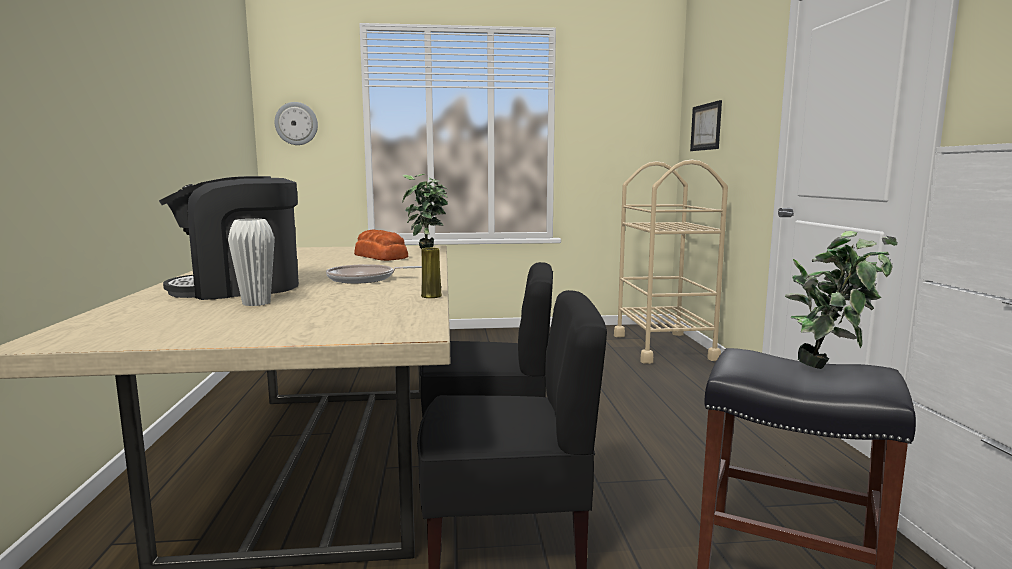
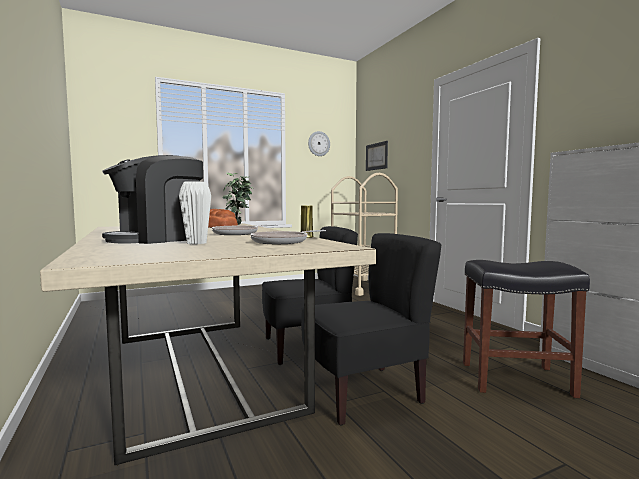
camera: 20 degrees left, 5 degrees down
wall clock [275,102,318,145] -> wall clock moved to [308,131,330,156]
potted plant [785,231,898,369] -> none
none -> frying pan [250,230,326,244]

